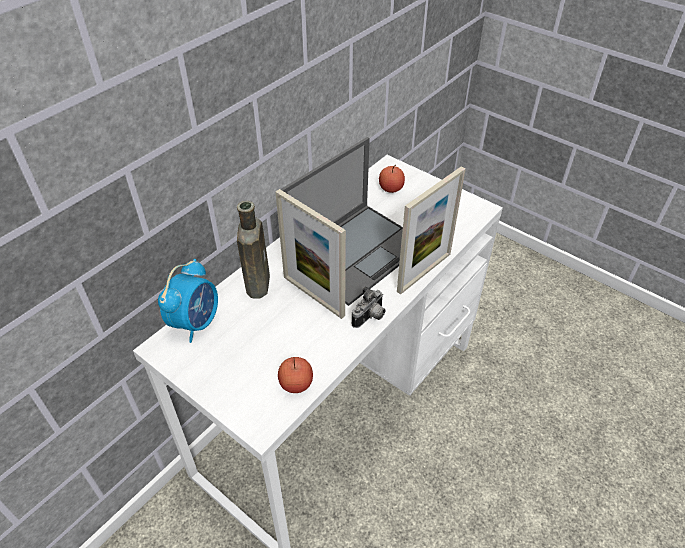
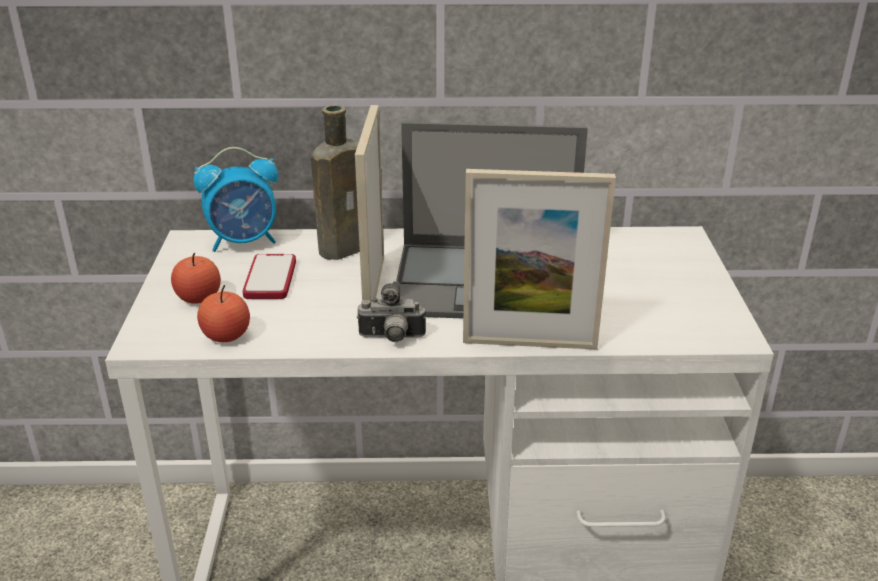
camera: 50 degrees right, 15 degrees down
apple [379,165,405,193] -> apple moved to [171,253,221,304]
none -> phone [243,254,296,299]

